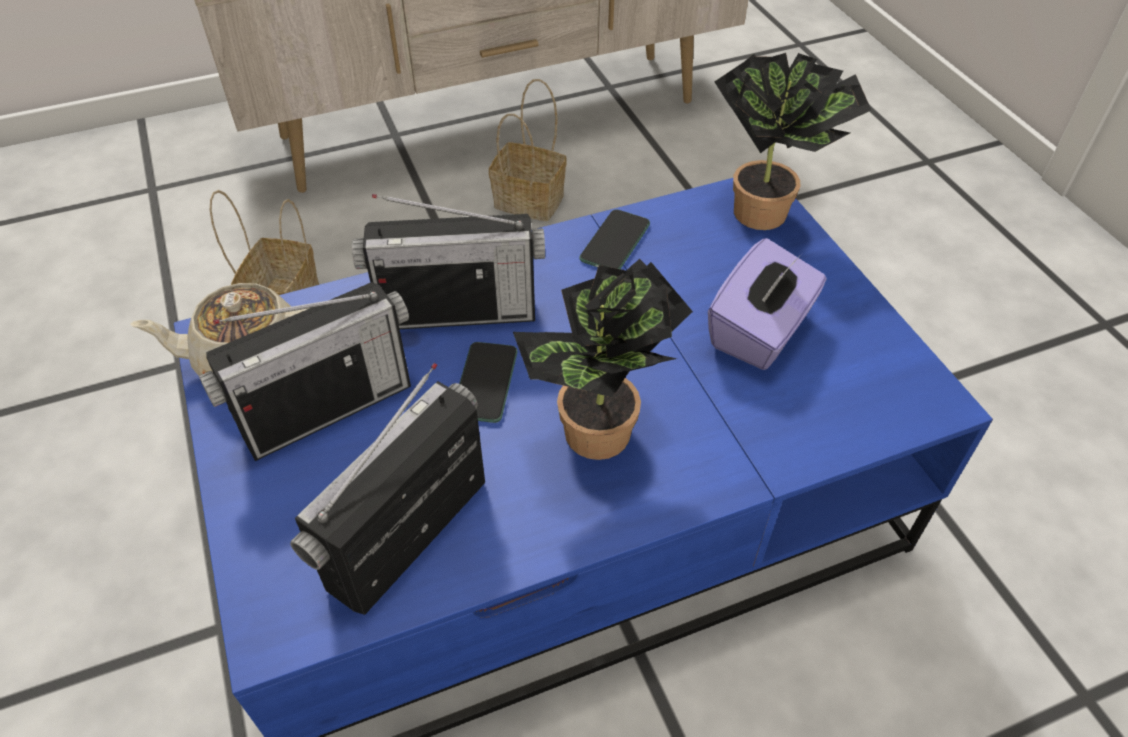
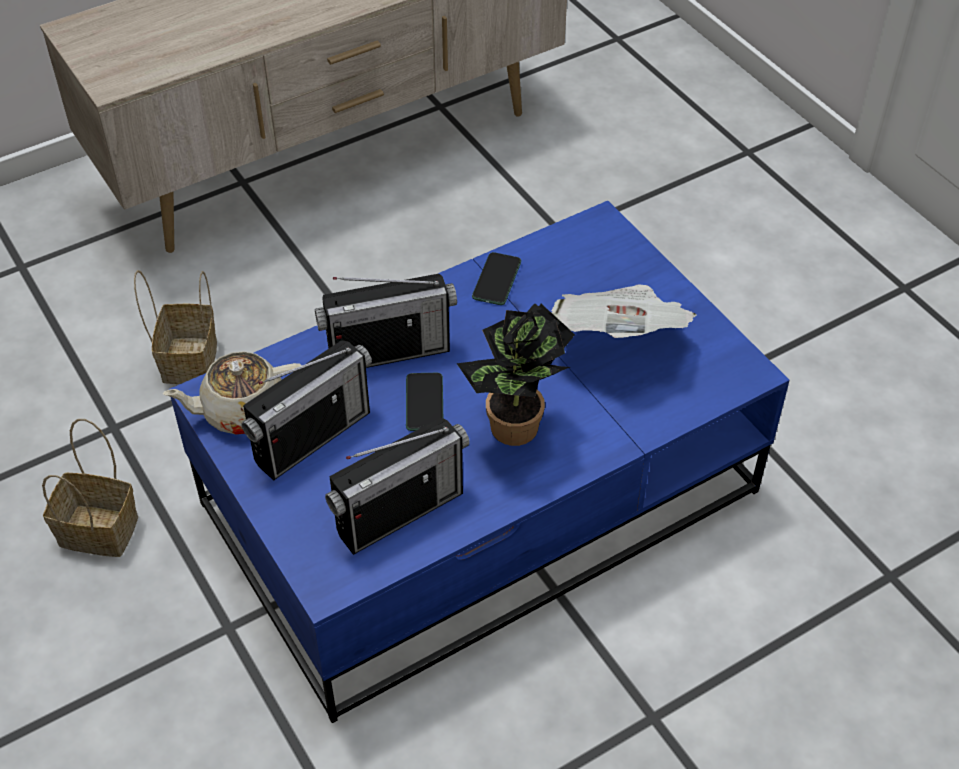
camera: 10 degrees left, 0 degrees up
radio [290,363,485,615] -> radio turned 150 degrees counterclockwise [325,418,470,555]
basket [489,79,567,221] -> basket moved to [42,419,138,557]
purple tissue box [708,238,827,370] -> newspaper [551,284,697,338]
potted plant [714,53,871,230] -> none

